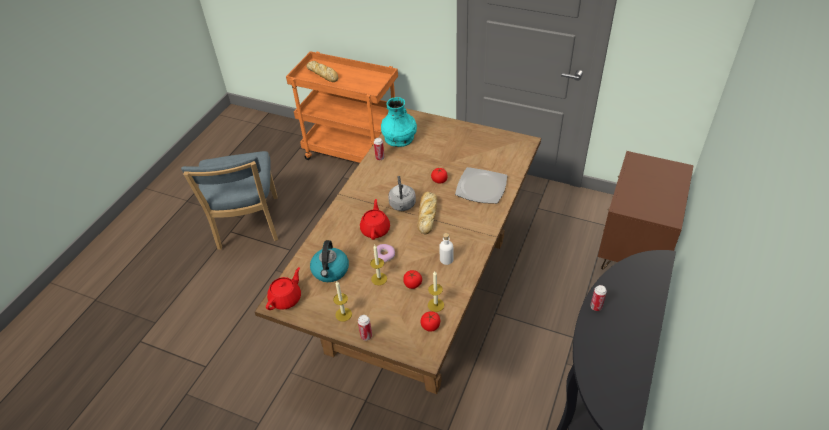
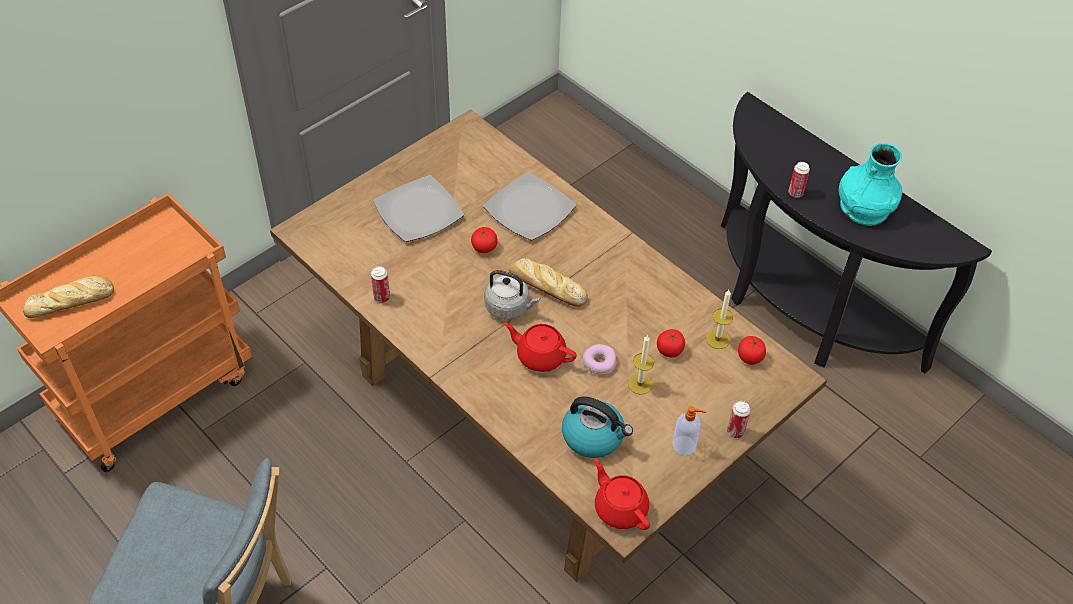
camera: 70 degrees left, 5 degrees up
candle [333,281,352,321] -> soap dispenser [673,406,706,456]
turquoise vase [381,97,417,147] -> turquoise vase moved to [839,143,902,226]
white bottle [439,233,454,265] -> none
brown nightstand [598,151,694,270] -> none
none -> plate [373,175,464,242]

